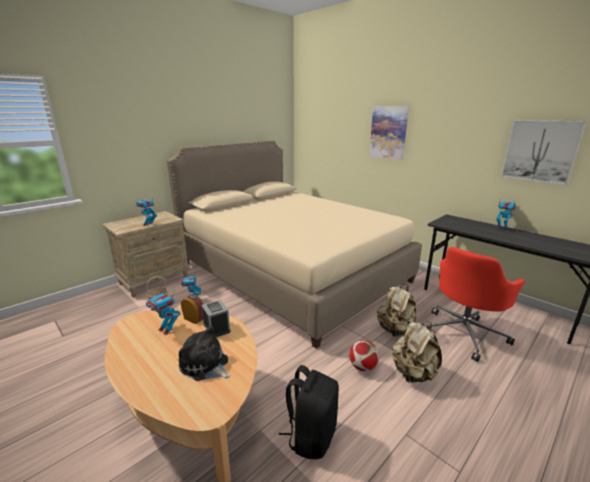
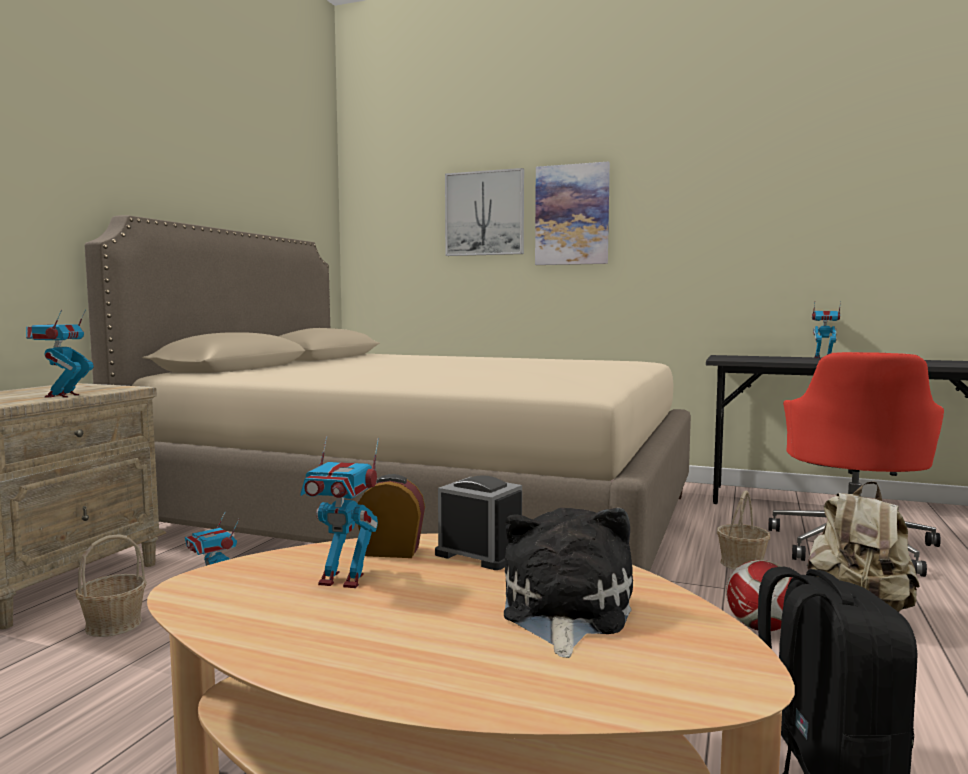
camera: 25 degrees left, 15 degrees down
plush toy [179,325,231,381] -> plush toy turned 90 degrees clockwise [504,508,633,658]
beige backpack [377,284,416,337] -> basket [717,491,770,570]
picture [501,120,587,185] -> picture moved to [445,168,524,256]

